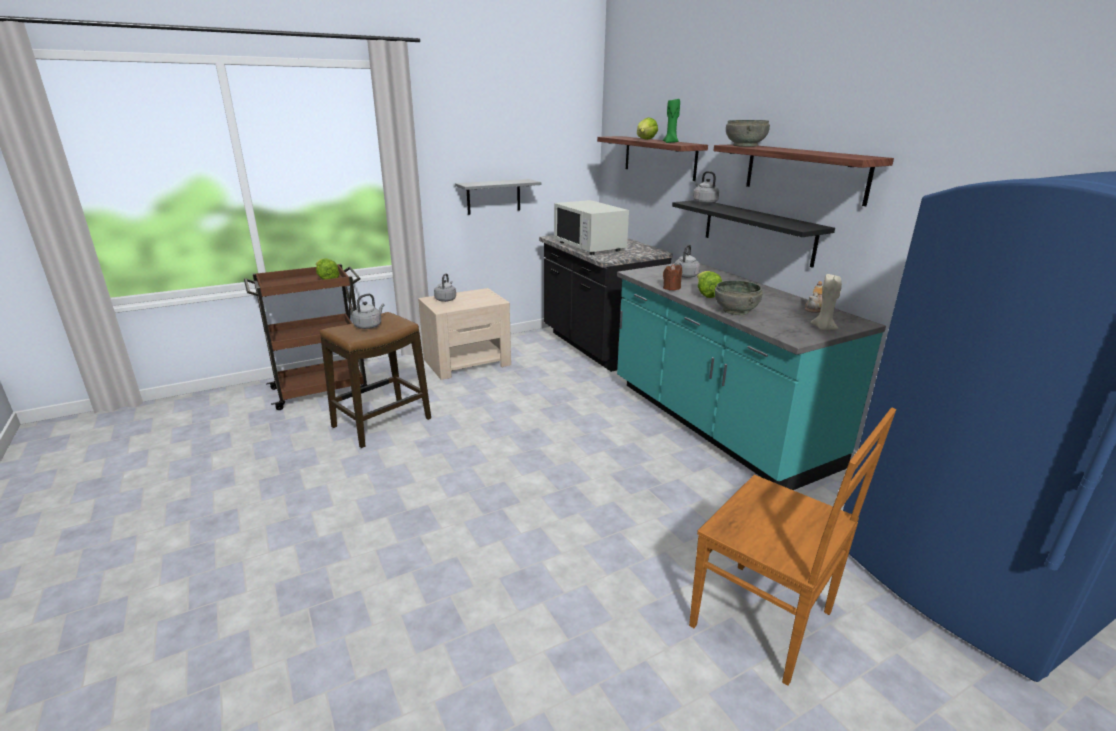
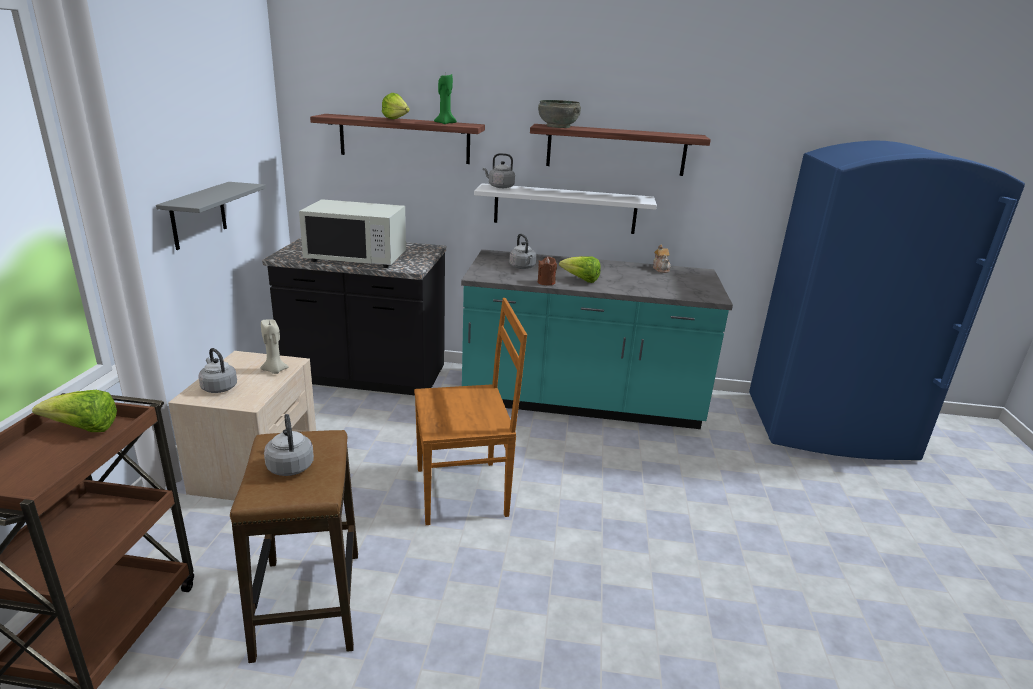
camera: 55 degrees left, 0 degrees up
black shelf [672,200,835,268] -> white shelf [474,183,657,234]
brown chair [689,408,896,686] -> brown chair moved to [414,298,527,525]
grey bowl [715,280,763,315] -> none
beige candle [811,274,842,331] -> beige candle moved to [261,320,289,374]

